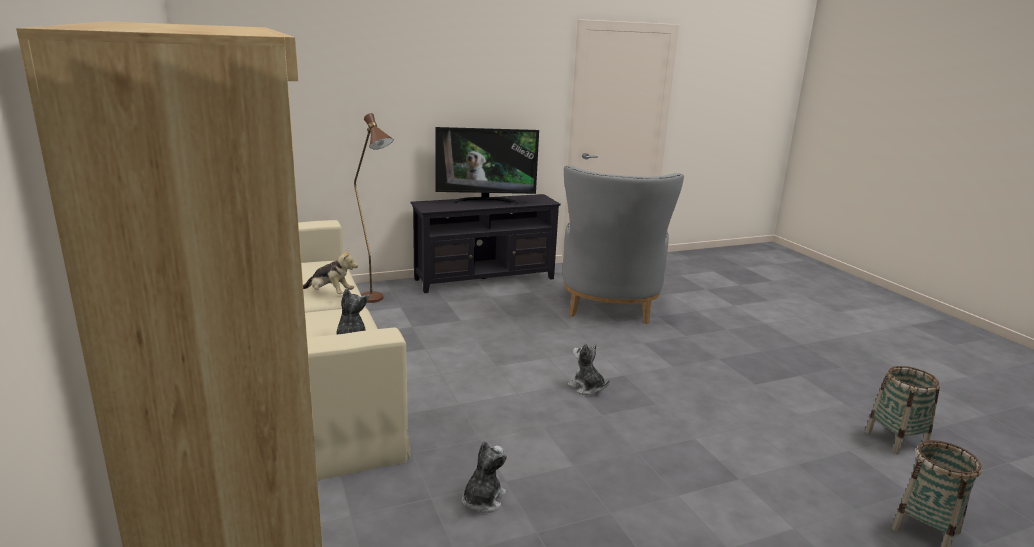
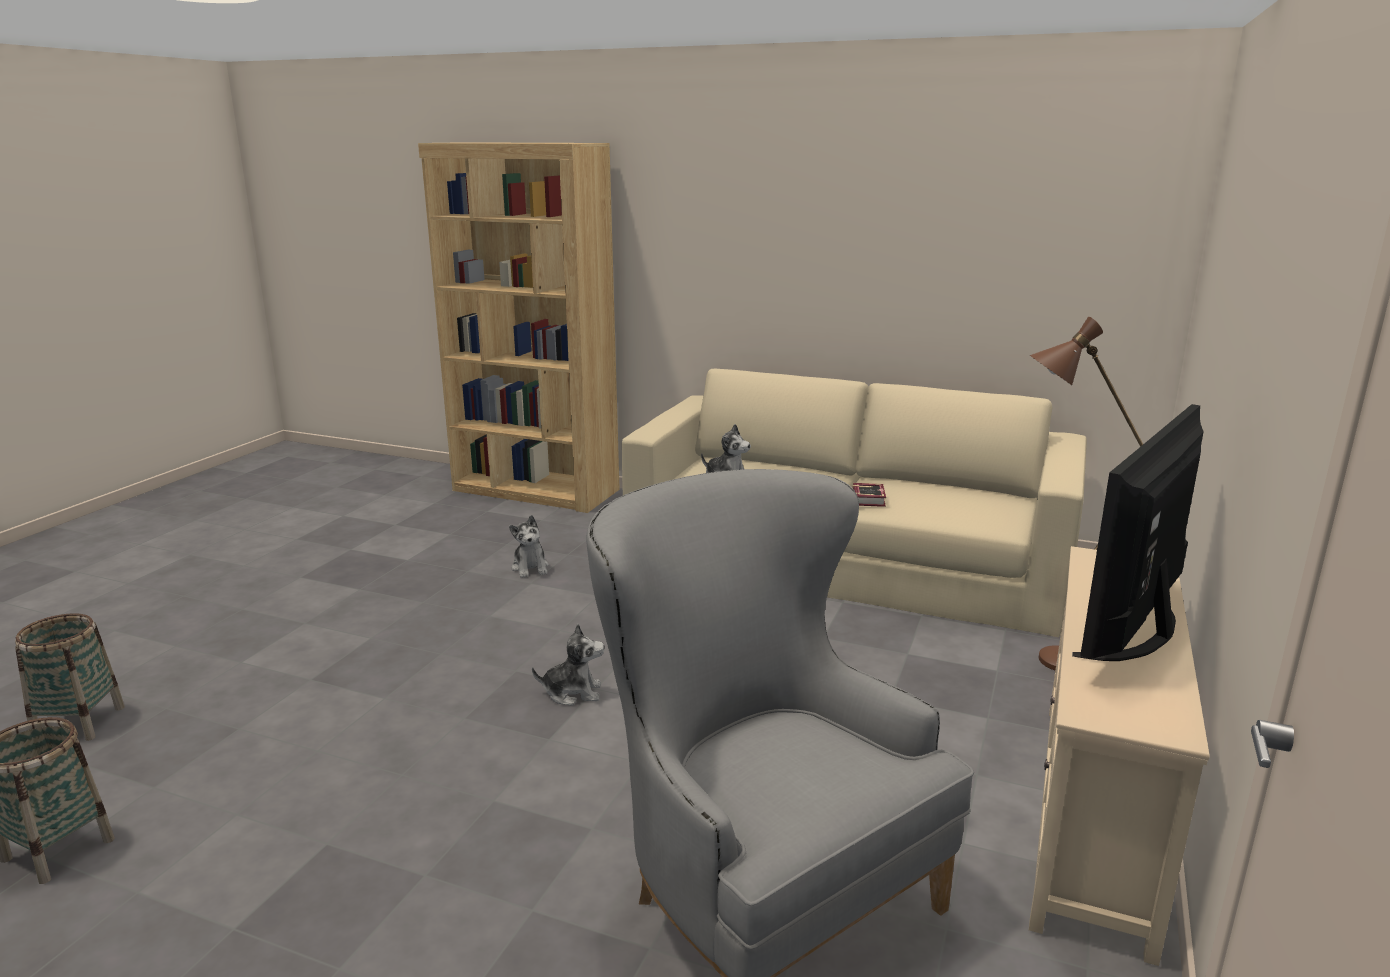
camera: 135 degrees right, 0 degrees up
plush toy [303,249,358,294] -> book [853,483,886,507]
black tv stand [410,194,561,293] -> beige tv stand [1029,546,1210,966]

